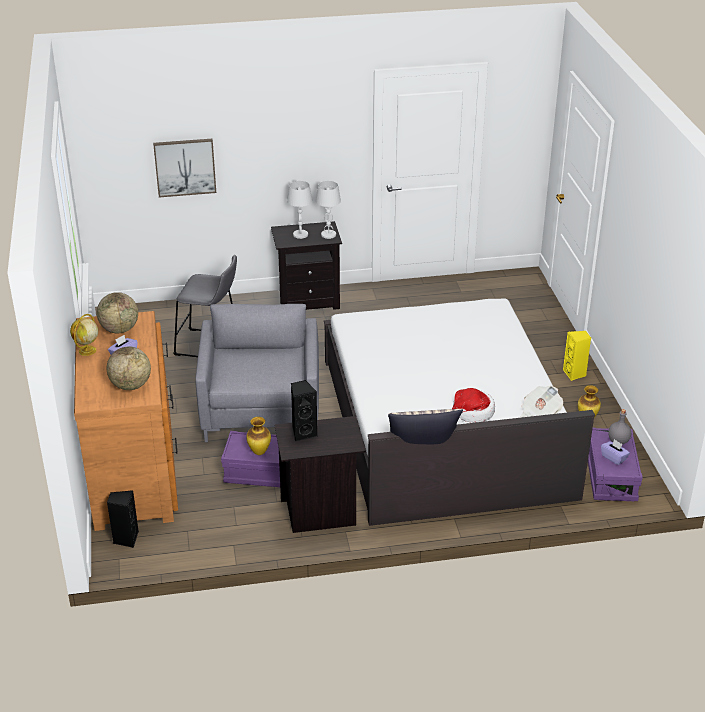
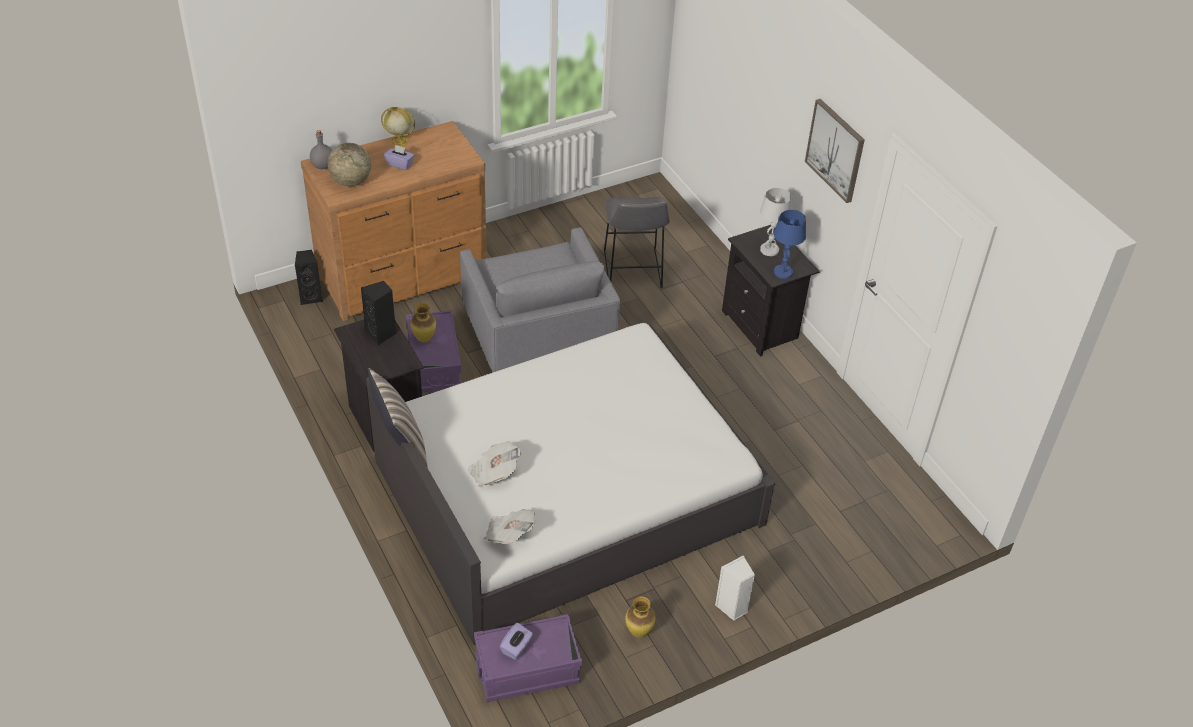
camera: 70 degrees right, 10 degrees up
globe [97,292,138,333] -> none
picture [153,139,216,197] -> picture moved to [805,99,865,203]
grey armchair [195,304,319,442] -> grey armchair turned 90 degrees clockwise [460,228,620,372]
white table lamp [316,181,341,239] -> blue table lamp [774,210,806,279]
hat [452,388,495,423] -> newspaper [468,441,521,487]
yellow speaker [563,331,591,381] -> white speaker [715,555,755,621]
grey bottle [608,409,631,444] -> grey bottle moved to [310,130,332,169]

